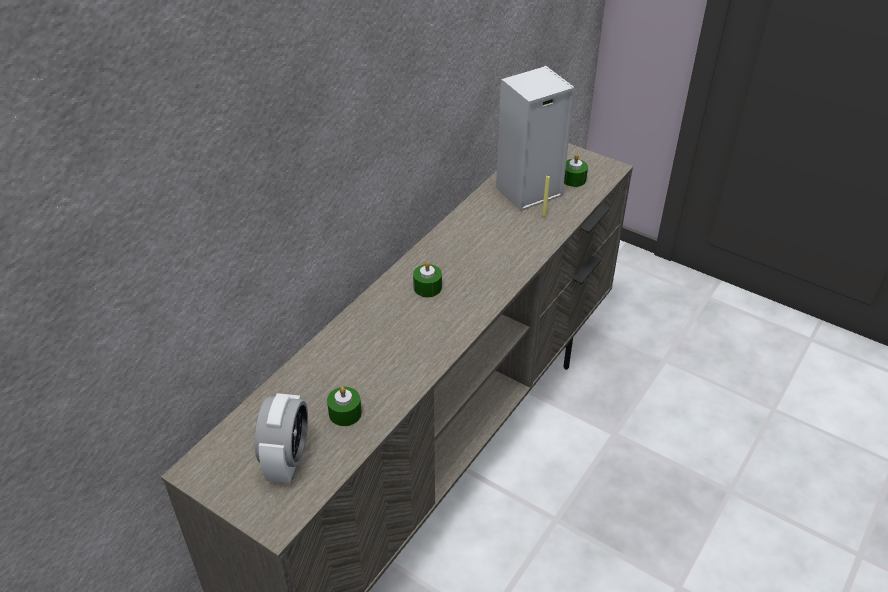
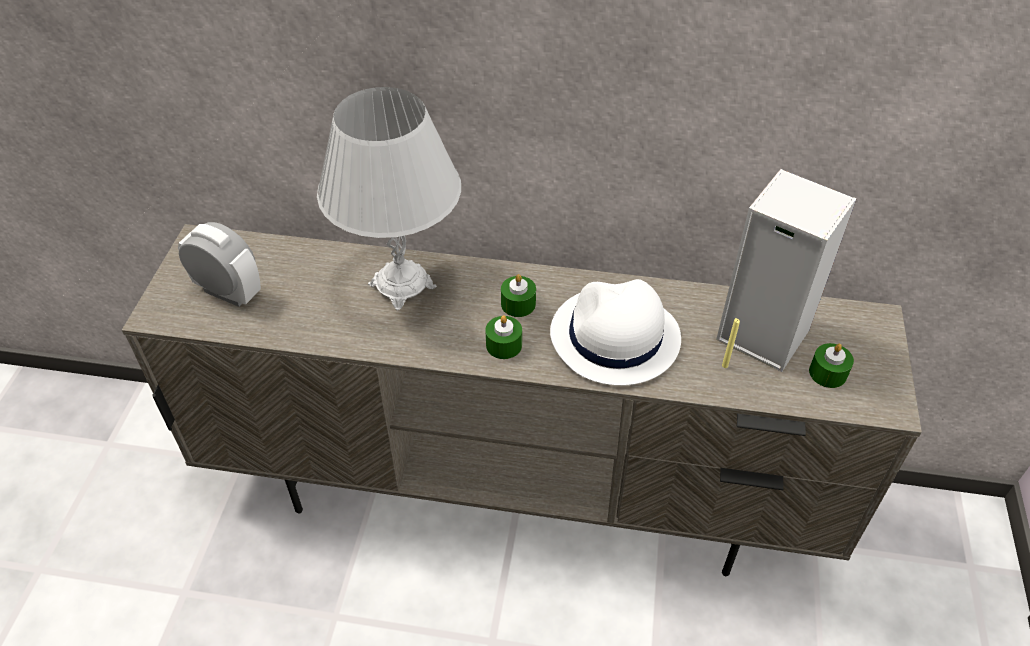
camera: 65 degrees right, 5 degrees up
alarm clock [254,393,308,484] -> alarm clock turned 135 degrees counterclockwise [178,222,261,307]
green candle [327,387,362,426] -> green candle moved to [485,315,522,359]
none -> white table lamp [317,87,461,311]
none -> white hat [550,279,681,386]

